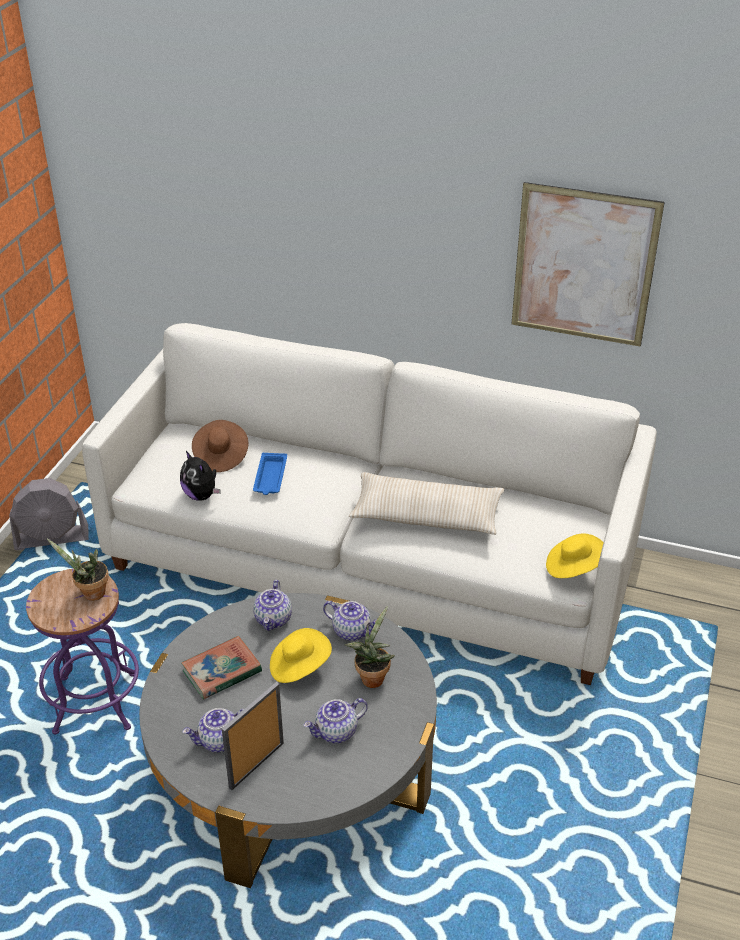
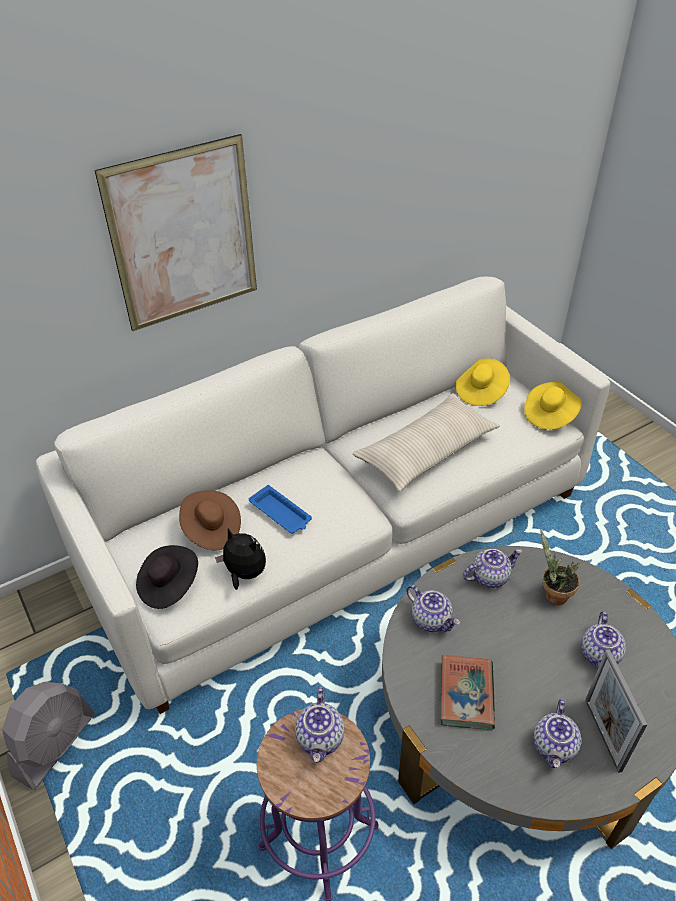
camera: 50 degrees left, 5 degrees up
potted plant [47,539,109,601] -> teapot [295,687,344,763]
plush toy [180,451,220,501] -> plush toy turned 150 degrees counterclockwise [215,528,266,590]
yellow hat [270,628,332,683] -> yellow hat moved to [456,358,510,406]
picture [512,182,665,347] -> picture moved to [95,134,257,331]
none -> black hat [136,545,198,609]

